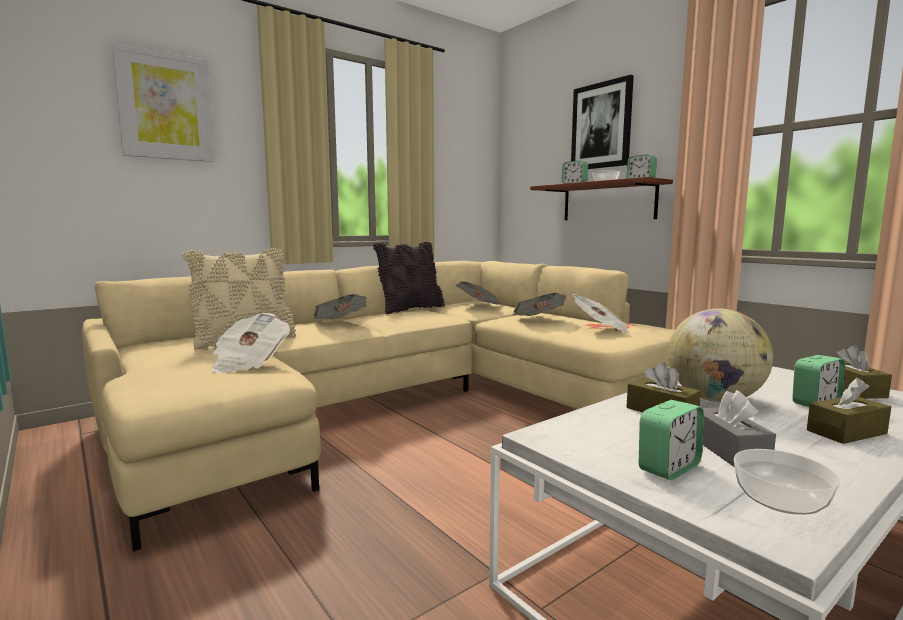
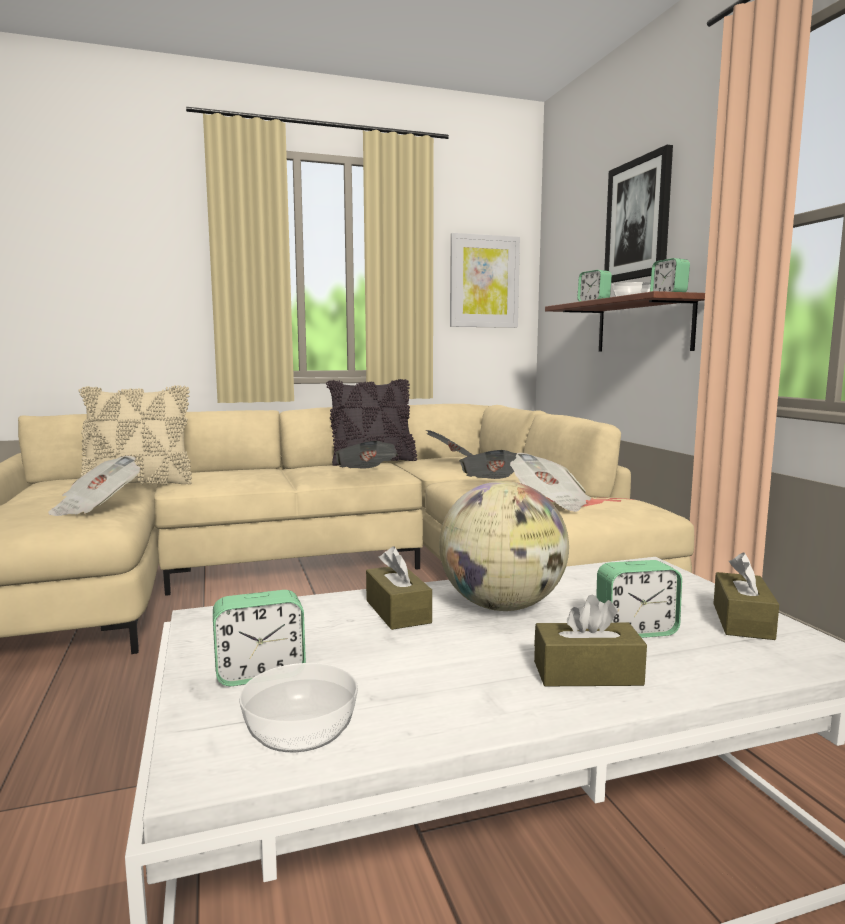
camera: 20 degrees right, 0 degrees up
picture [112,43,215,162] -> picture moved to [450,233,520,328]
newspaper [314,294,367,319] -> newspaper moved to [335,441,398,469]
grey tissue box [703,390,776,467] -> none

